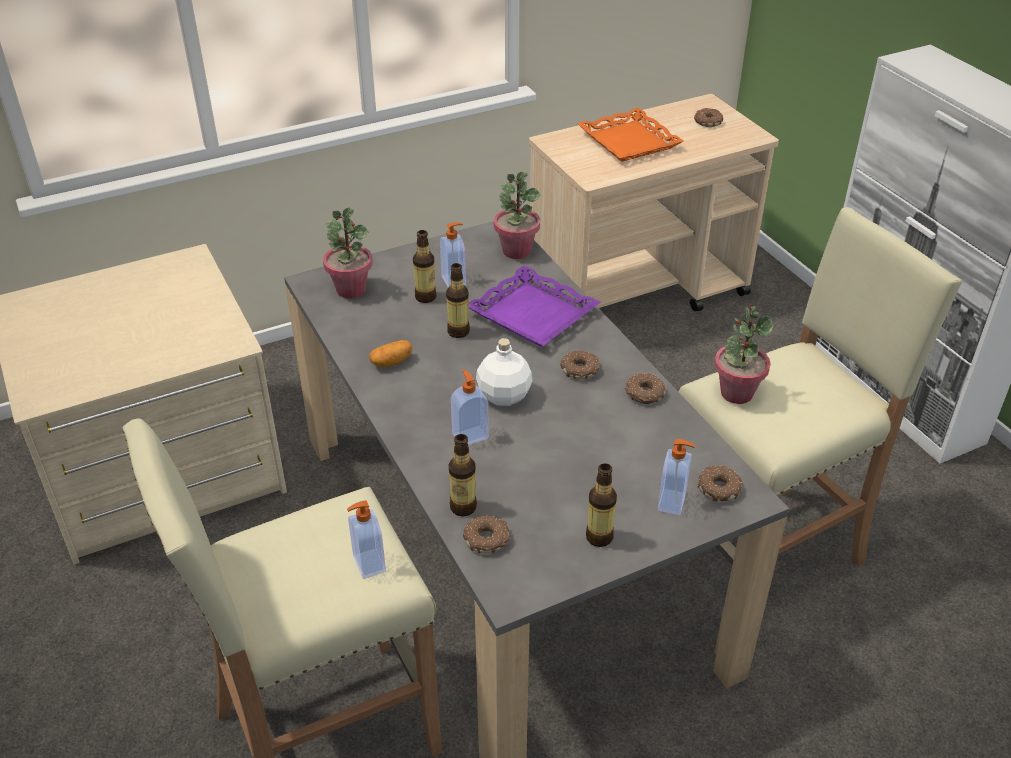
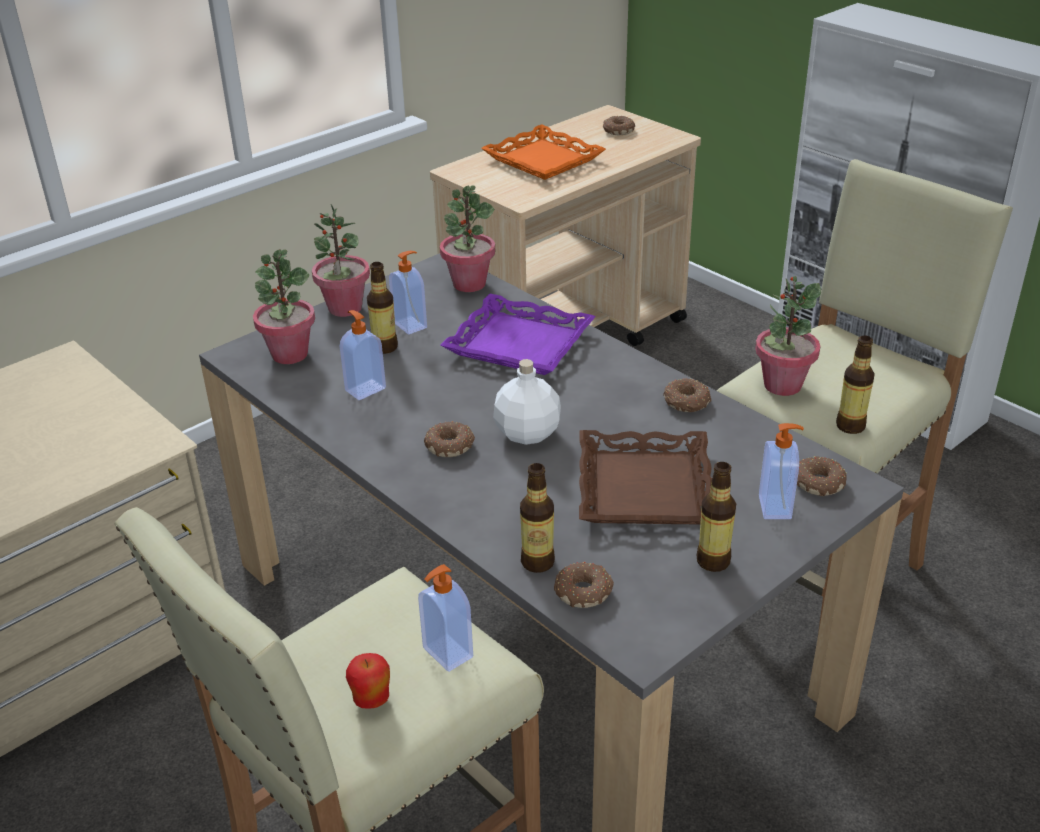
camera: 15 degrees left, 5 degrees down
potato [369,340,413,367] -> none
bottle [446,263,470,338] -> bottle moved to [836,335,875,434]
soap dispenser [451,370,489,445] -> soap dispenser moved to [340,310,386,400]
donut [560,351,600,380] -> donut moved to [424,421,475,457]
none -> potted plant [312,204,370,317]
none -> apple [346,653,390,709]
none -> brown tray [579,430,712,525]

